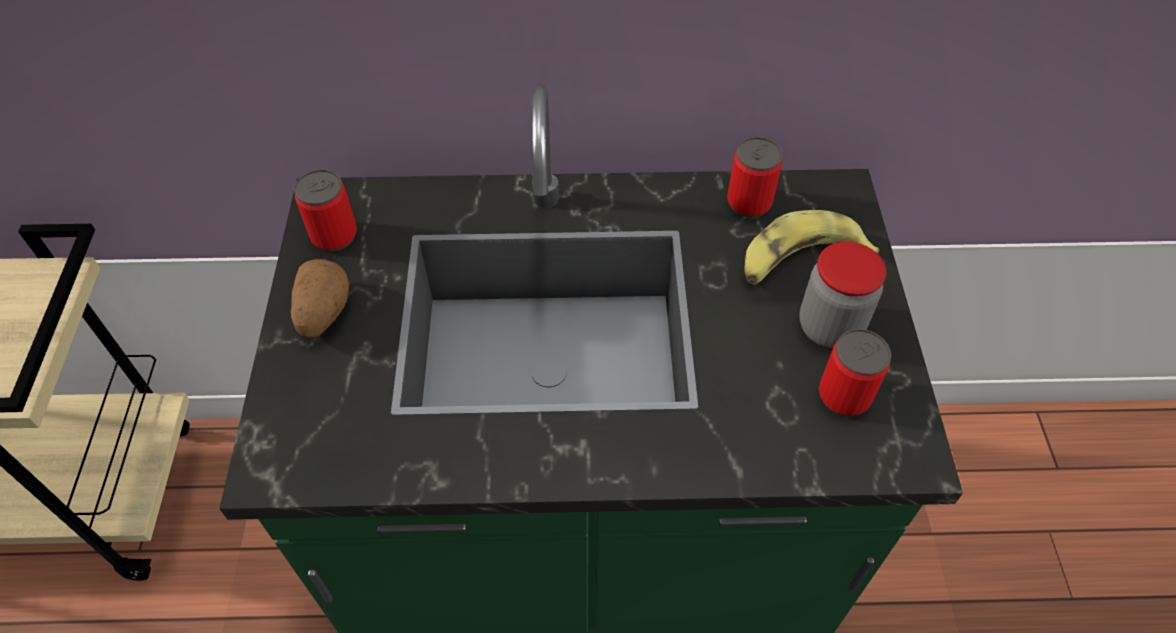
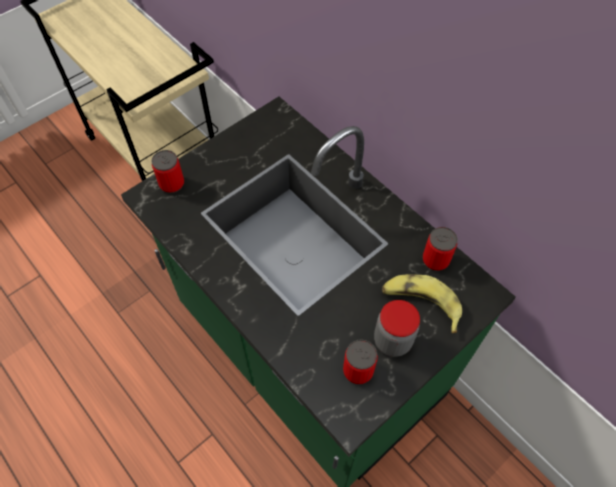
camera: 50 degrees right, 5 degrees up
potato [291,259,349,338] -> none
can [294,170,357,252] -> can moved to [152,150,184,193]

